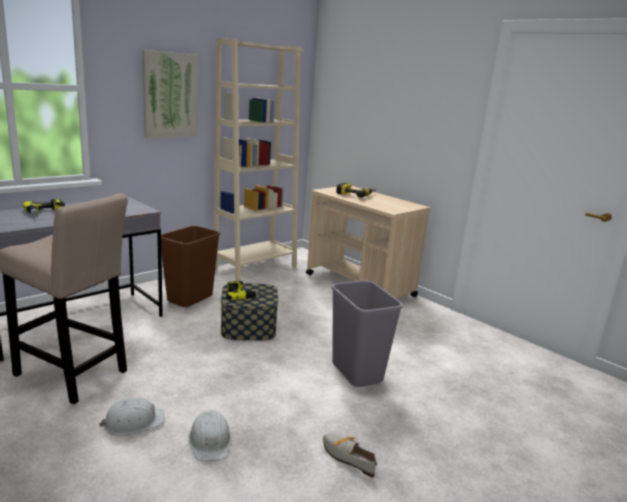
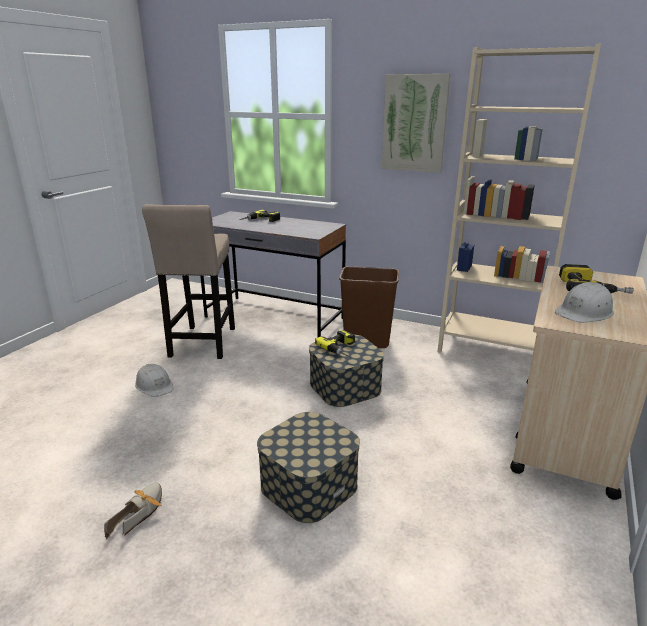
camera: 70 degrees right, 5 degrees up
white hard hat [188,410,232,461] -> white hard hat moved to [555,281,614,323]
grey trash can [332,280,403,387] -> storage box [257,412,360,523]

